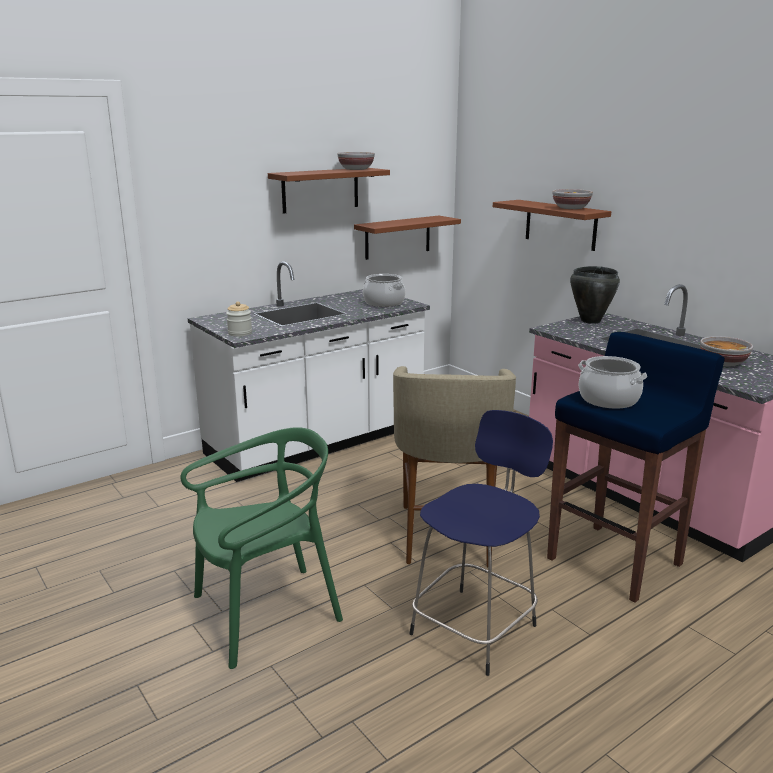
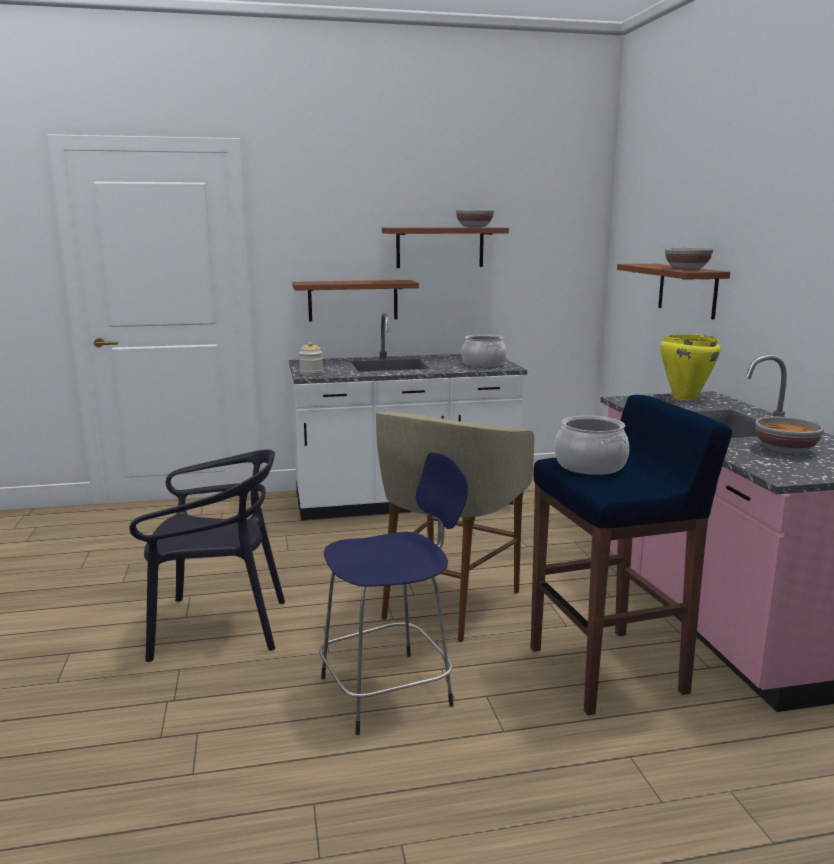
camera: 25 degrees right, 5 degrees down
green chair [180,427,343,669] -> black chair [130,450,285,662]
brown shelf [354,216,461,260] -> brown shelf moved to [292,280,419,322]
black cooking pot [570,266,620,324] -> yellow cooking pot [660,334,720,400]

